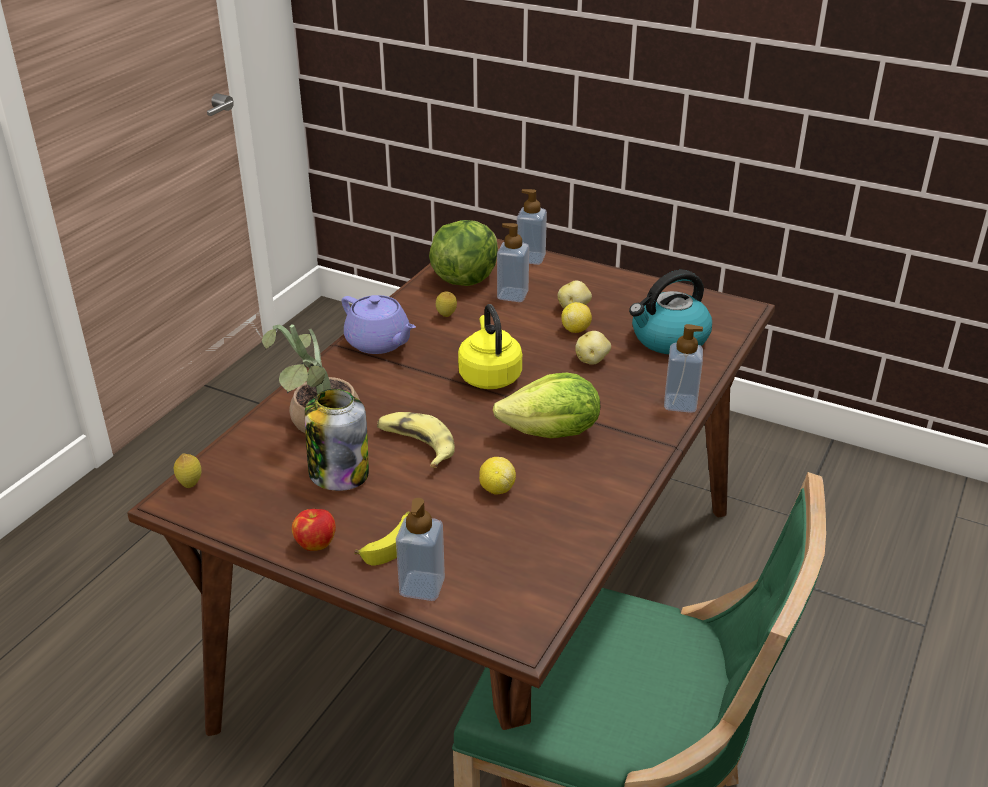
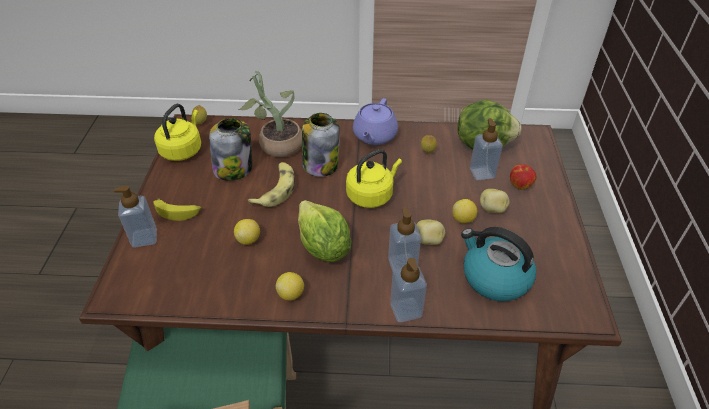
camera: 65 degrees right, 10 degrees up
apple [292,509,336,551] -> apple moved to [510,164,536,190]
soap dispenser [517,189,547,265] -> soap dispenser moved to [388,207,421,272]
none -> yellow kettle [154,104,201,161]
none -> lemon [276,272,304,301]
none -> jar [302,113,340,177]

